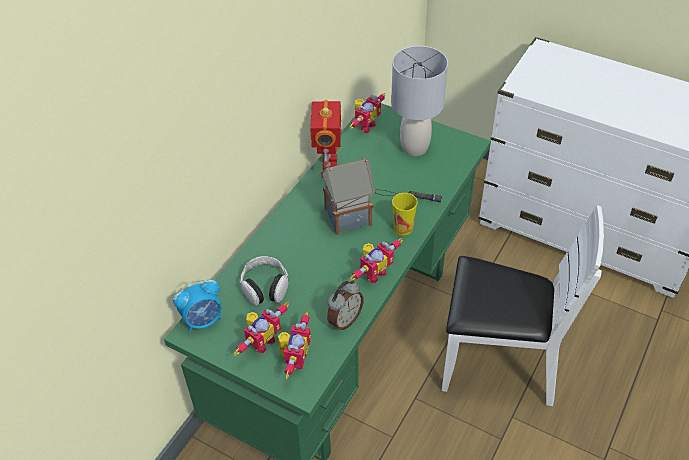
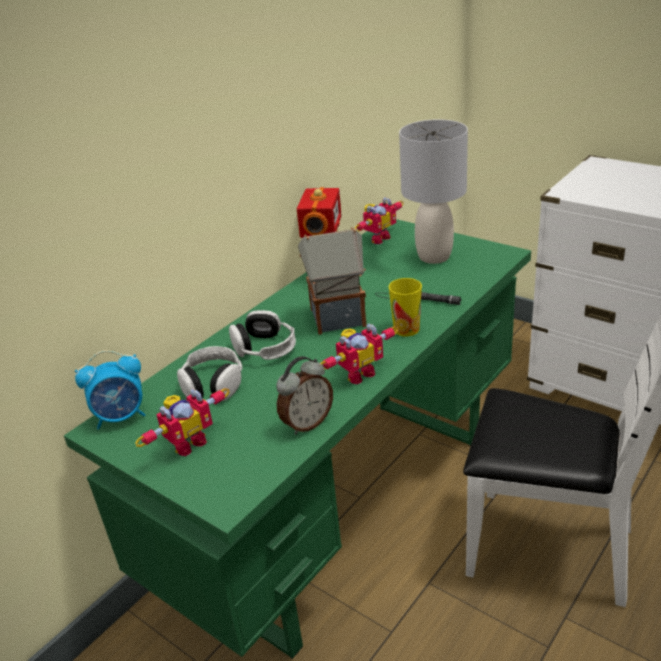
camera: 10 degrees right, 15 degrees down
toy robot [278,311,311,379] -> none
none -> headphones [229,310,296,360]

